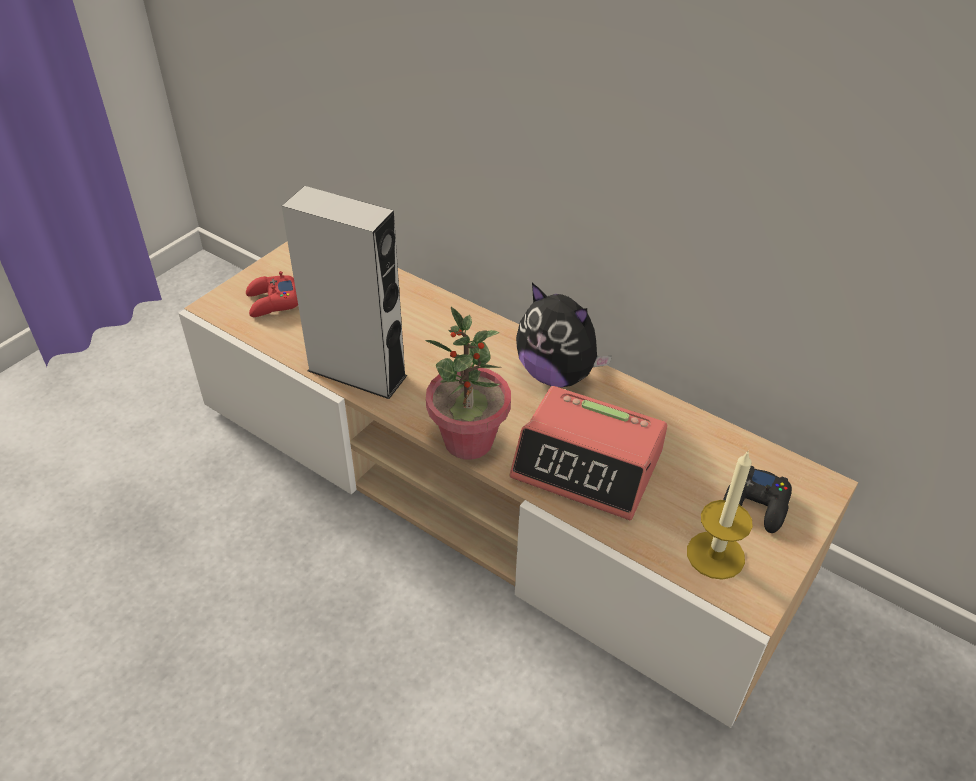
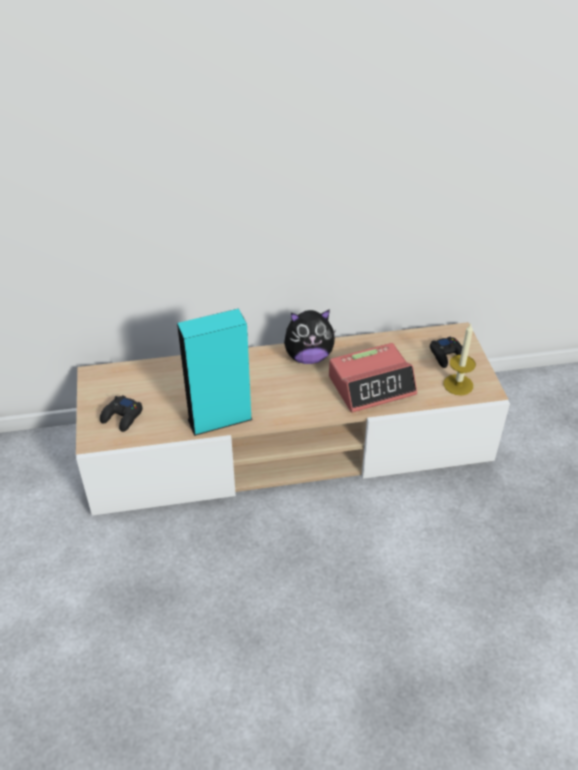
camera: 45 degrees left, 0 degrees up
red game controller [246,271,298,317] -> black game controller [100,395,143,432]
grey speaker [282,186,408,399] -> turquoise speaker [177,308,253,436]
potted plant [425,307,511,460] -> none

